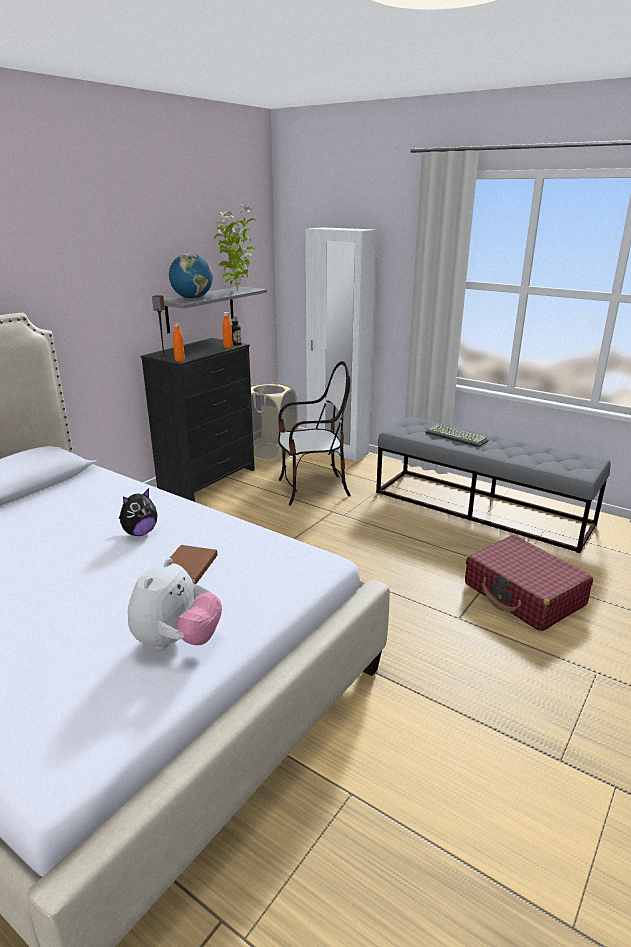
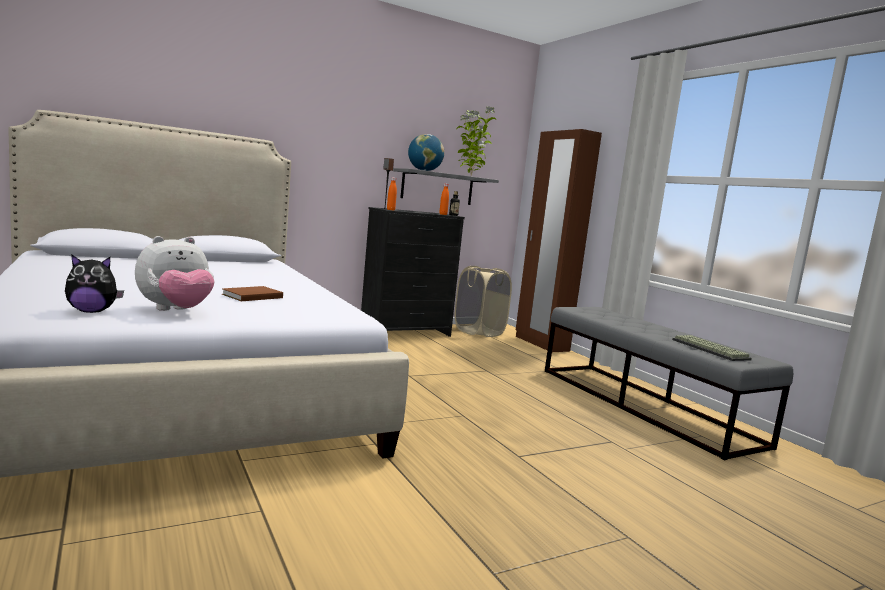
camera: 25 degrees right, 15 degrees down
plush toy [119,488,158,536] -> plush toy moved to [65,254,124,313]
chair [278,361,351,505] -> none
white wardrobe [306,227,377,461] -> brown wardrobe [516,129,602,352]
keyboard [426,425,489,447] -> keyboard moved to [672,335,752,361]
red suitcase [465,535,593,632] -> none

